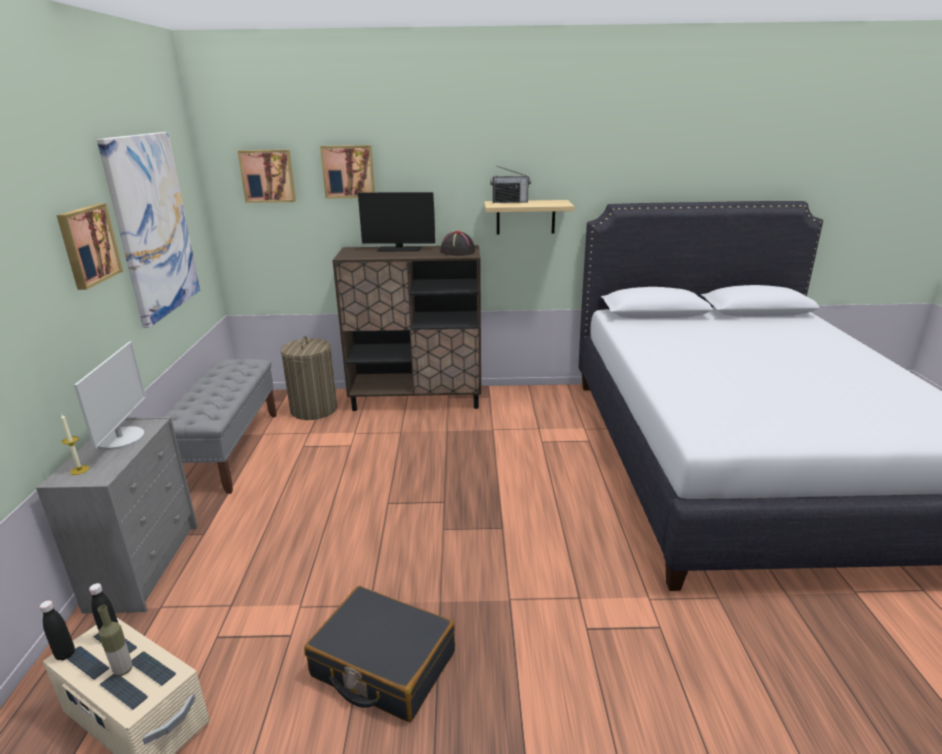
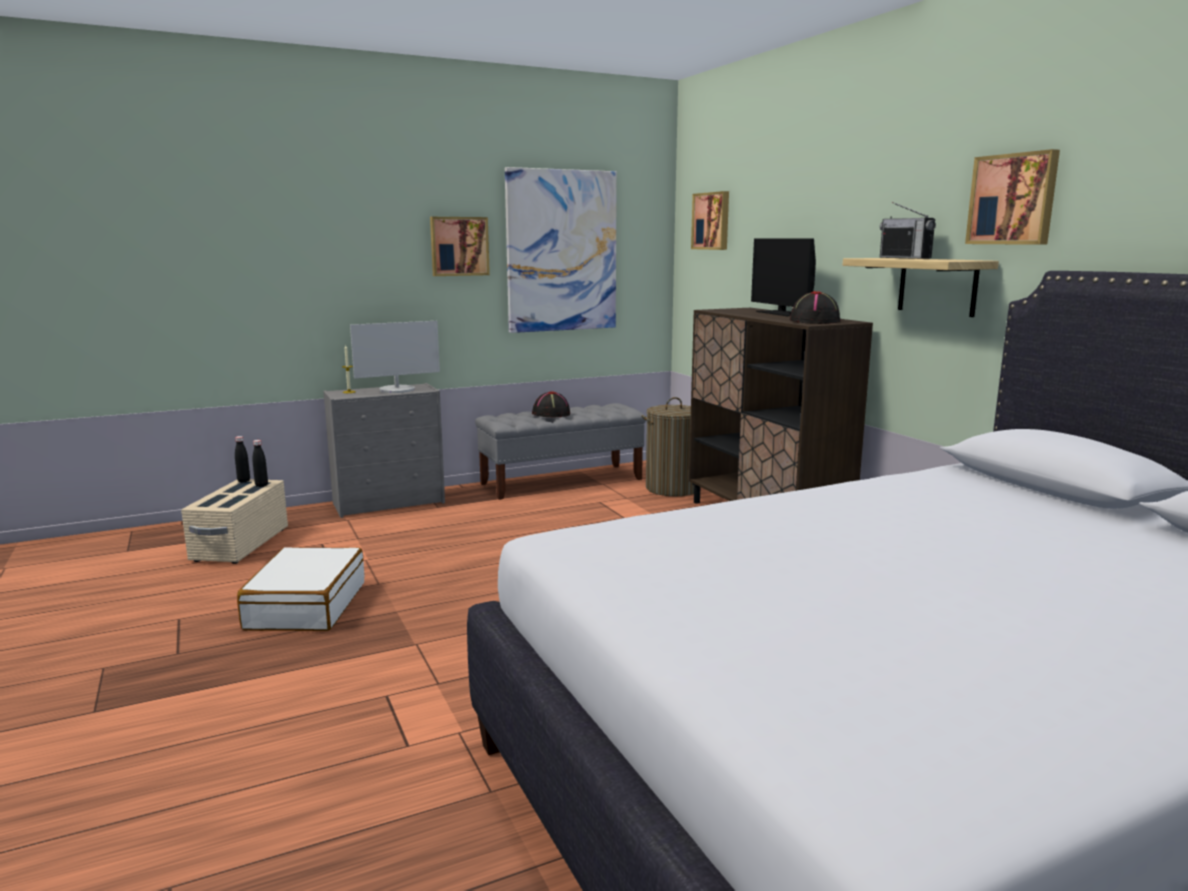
camera: 65 degrees right, 10 degrees down
bottle [98,605,132,676] -> none
black suitcase [304,586,455,722] -> white suitcase [237,547,365,631]
picture [320,145,375,199] -> picture moved to [965,149,1060,245]
none -> black hat [532,391,570,417]

